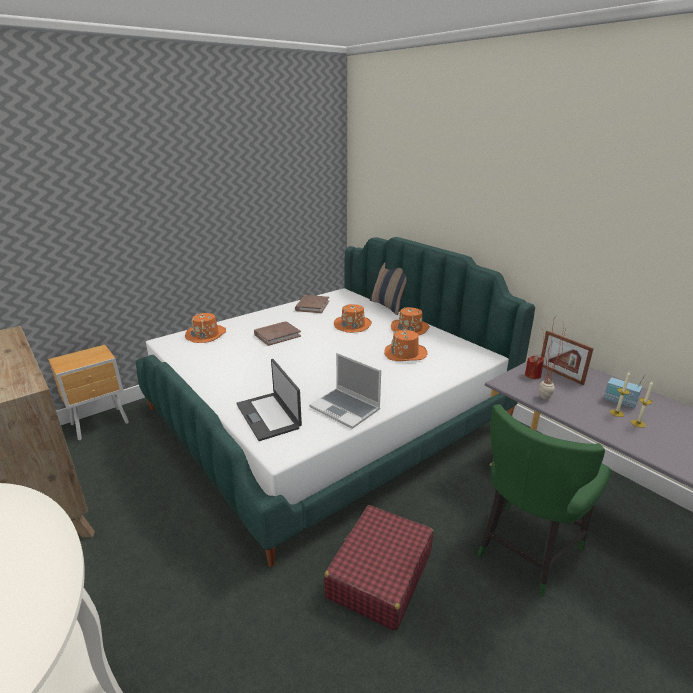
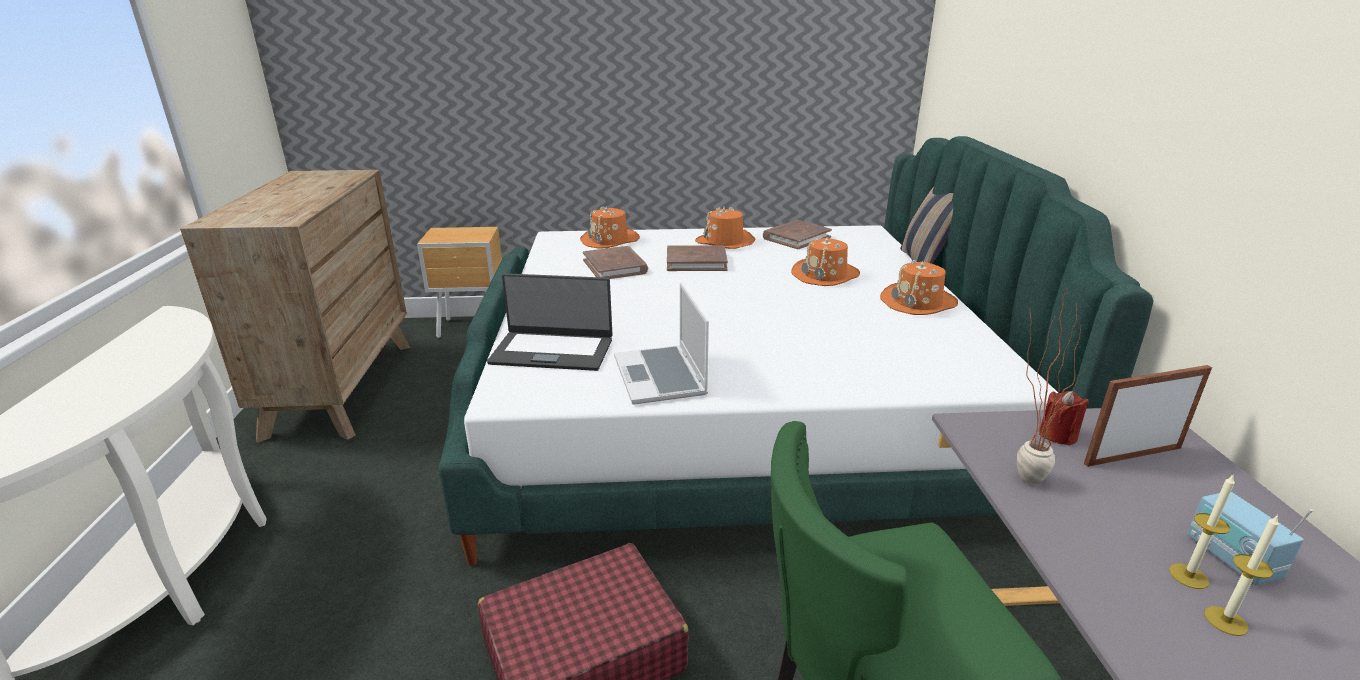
camera: 35 degrees right, 0 degrees up
laptop [236,359,302,441] -> laptop turned 90 degrees counterclockwise [487,273,613,371]
orange hat [384,329,427,361] -> orange hat moved to [695,207,755,249]
picture frame [541,330,594,385] -> picture frame turned 75 degrees clockwise [1084,365,1212,467]
none -> brown book [583,246,648,279]

